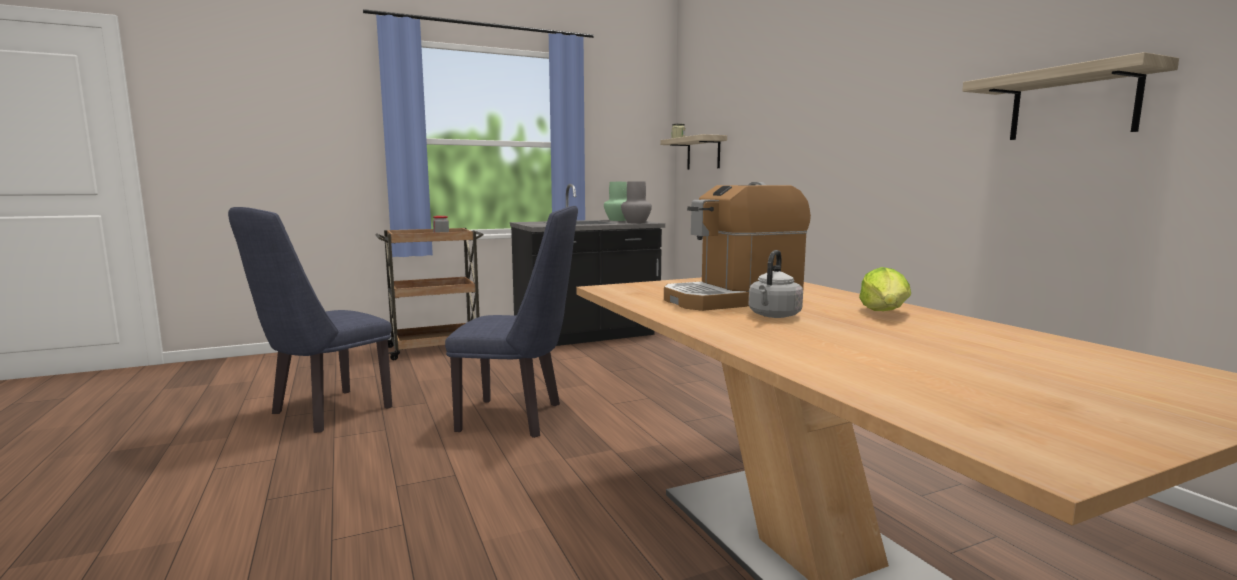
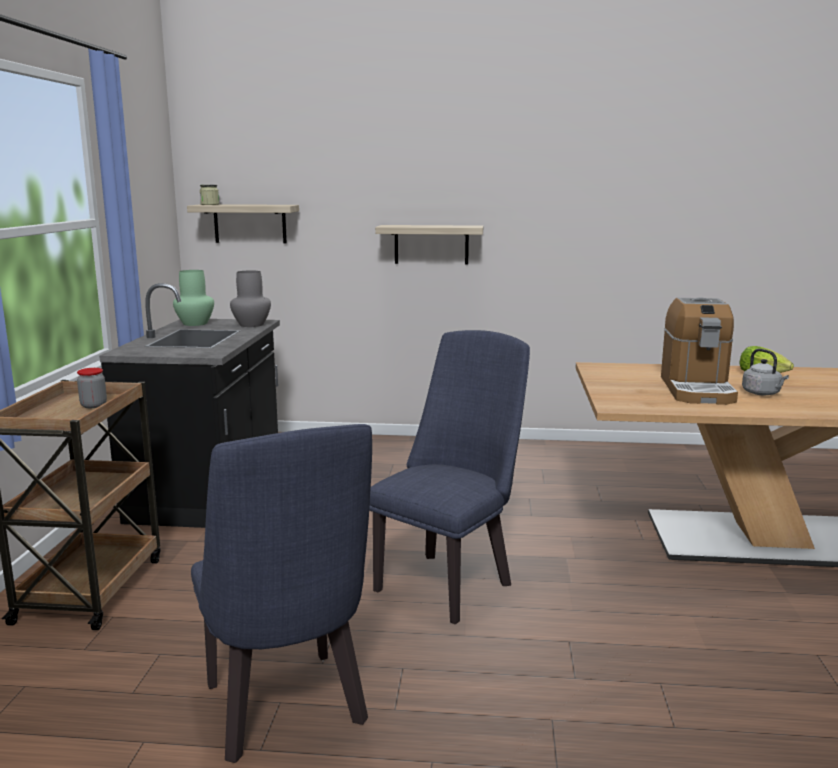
camera: 60 degrees left, 5 degrees up
shelf [962,52,1179,140] -> shelf moved to [375,225,483,265]

